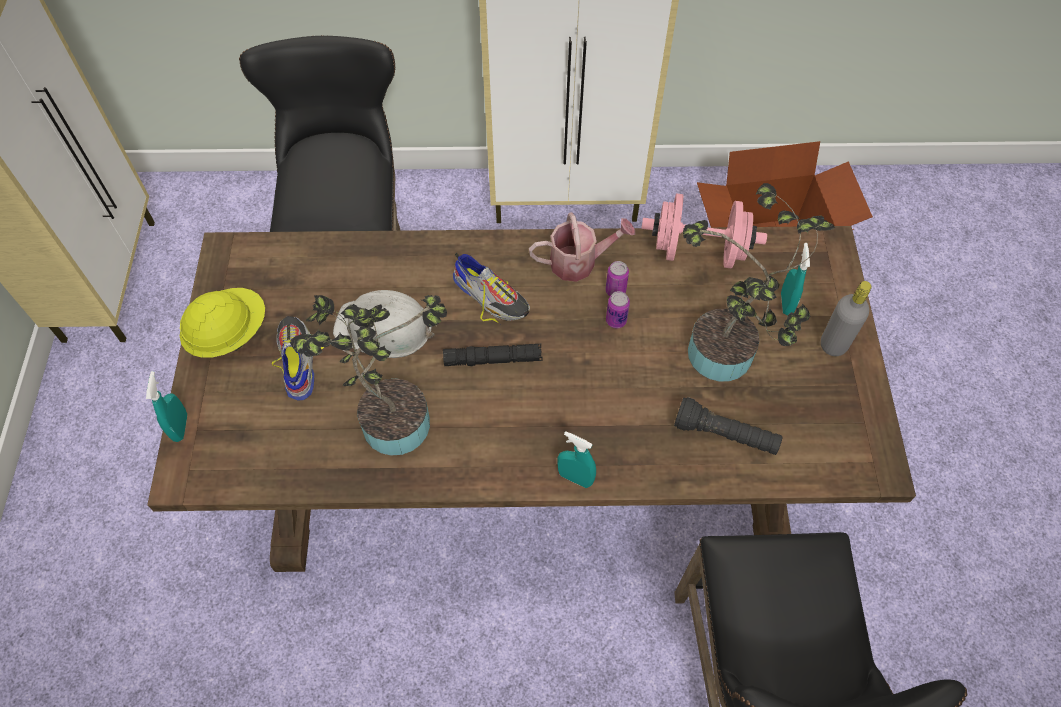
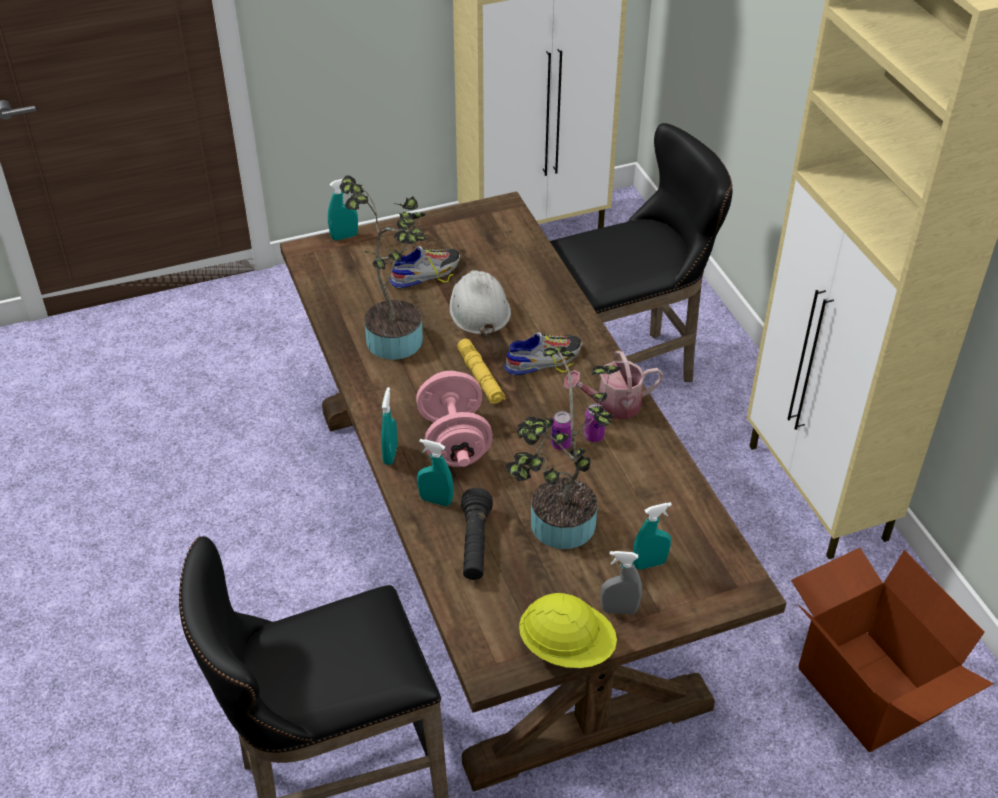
camera: 70 degrees right, 15 degrees down
yellow hard hat [180,288,265,358] -> yellow hard hat moved to [519,593,617,668]
black flashlight [443,344,543,366] -> yellow flashlight [457,339,506,404]
shoe [453,253,530,322] -> shoe turned 135 degrees counterclockwise [504,332,582,376]
watering can [529,212,635,282] -> watering can turned 105 degrees clockwise [564,351,663,419]
pink dumbbell [642,193,767,268] -> pink dumbbell moved to [416,371,493,467]
grey bottle [821,281,871,356] -> grey spray bottle [600,551,642,615]
none -> turquoise spray bottle [417,439,453,506]

